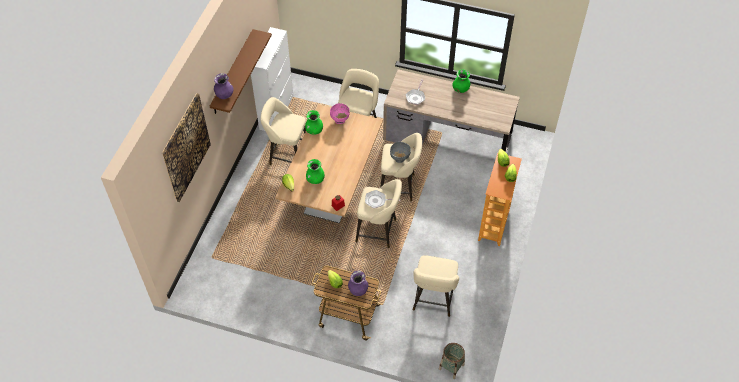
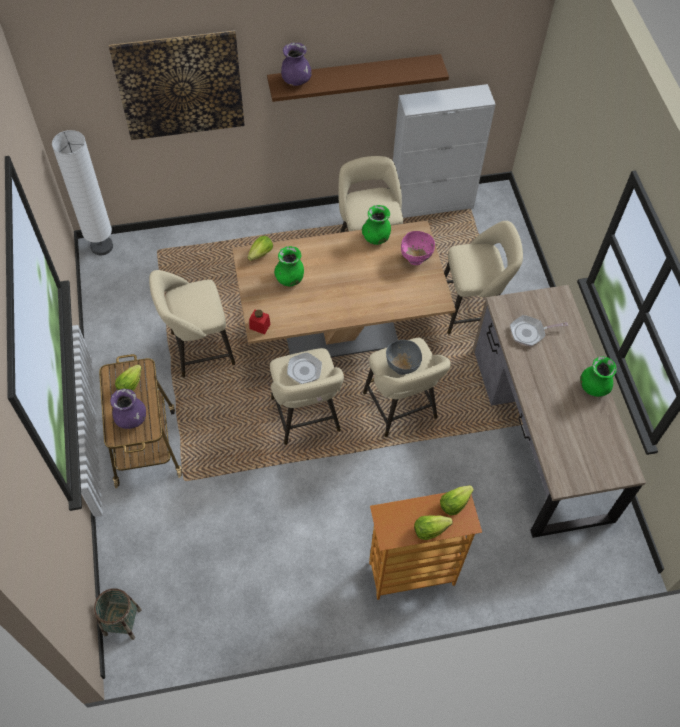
camera: 60 degrees right, 5 degrees up
beige stool [413,255,459,317] -> beige stool moved to [149,270,235,377]
none -> white floor lamp [52,130,113,255]

